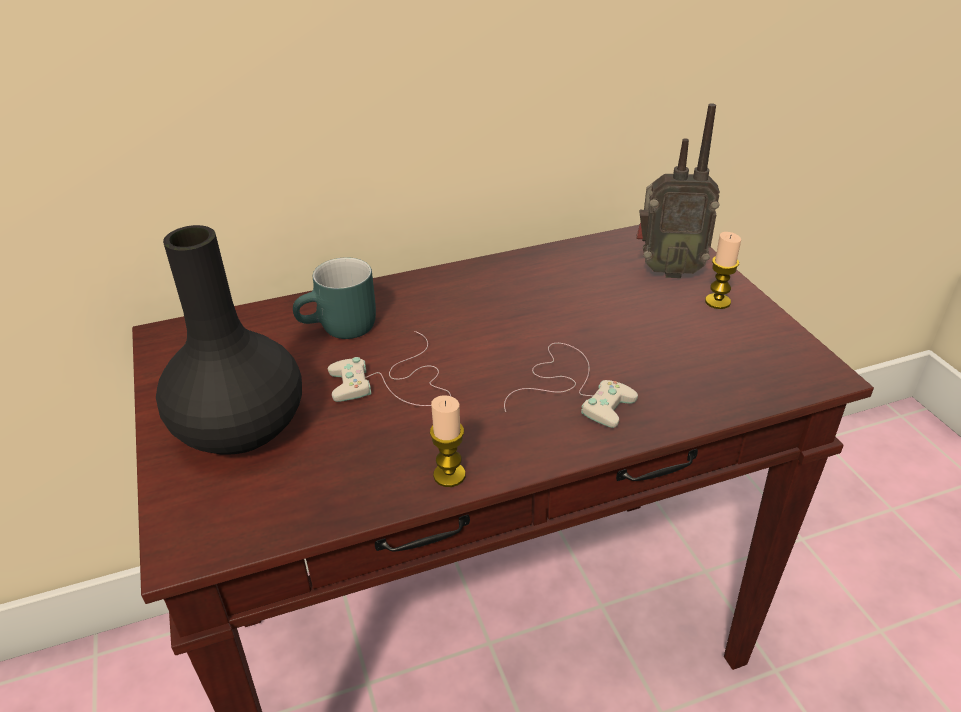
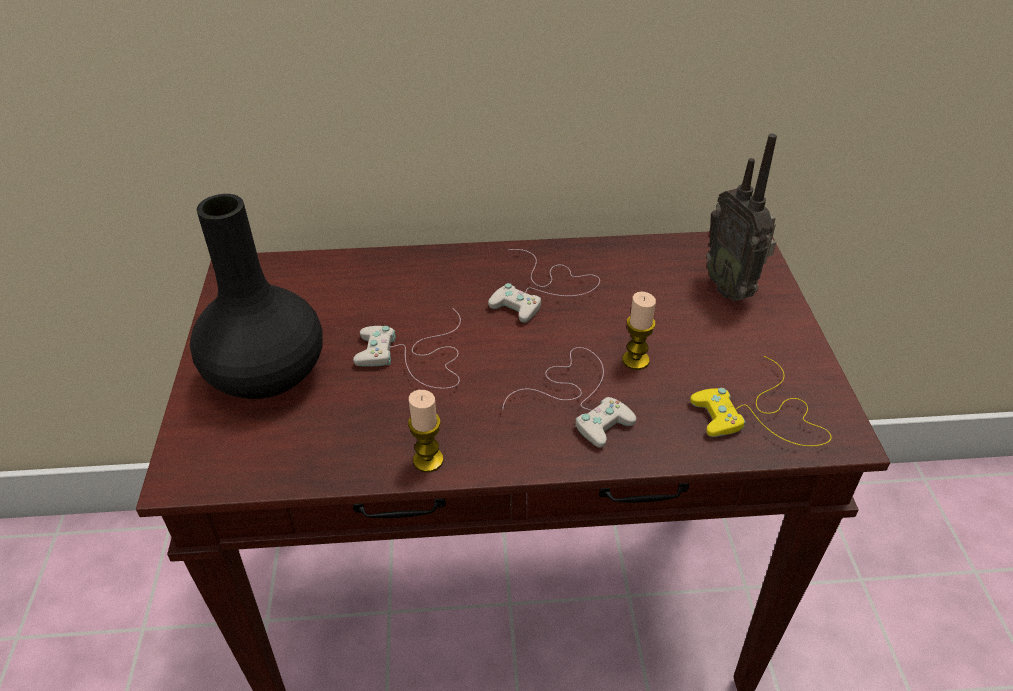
camera: 15 degrees right, 5 degrees up
turquoise mug [293,257,376,339] -> none
radio [636,103,720,278] -> radio turned 45 degrees clockwise [706,134,777,301]
candle [705,232,741,309] -> candle moved to [622,291,656,370]
none -> white game controller [488,249,600,323]
none -> yellow game controller [690,356,832,446]

